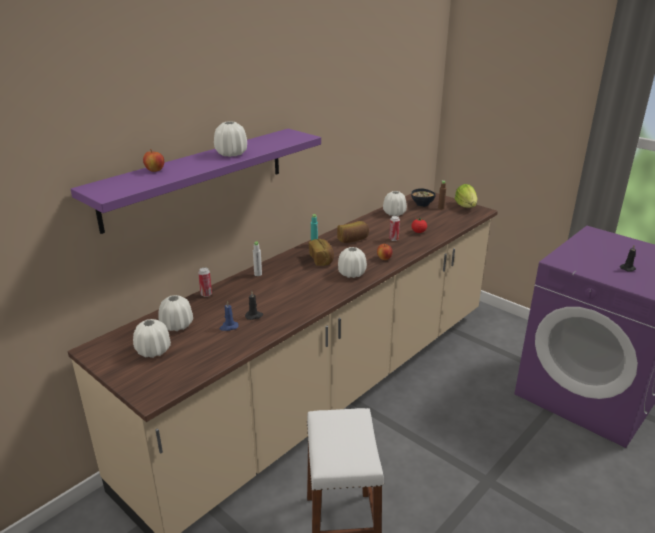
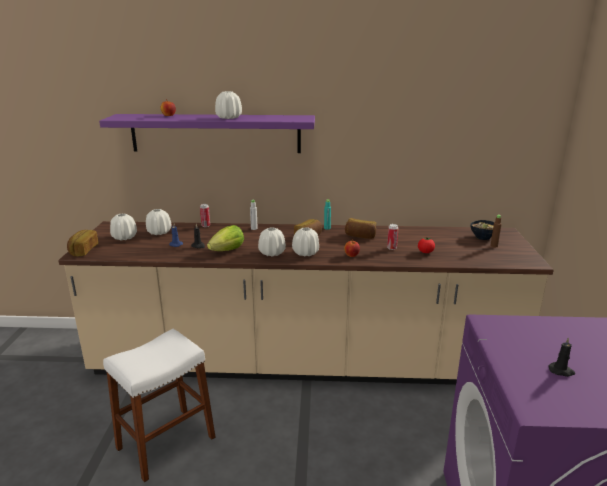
camera: 50 degrees right, 5 degrees down
white vase [383,191,407,216] -> white vase moved to [258,227,286,257]
lettuce [455,184,478,208] -> lettuce moved to [207,225,244,251]
none -> bread [67,230,98,256]

